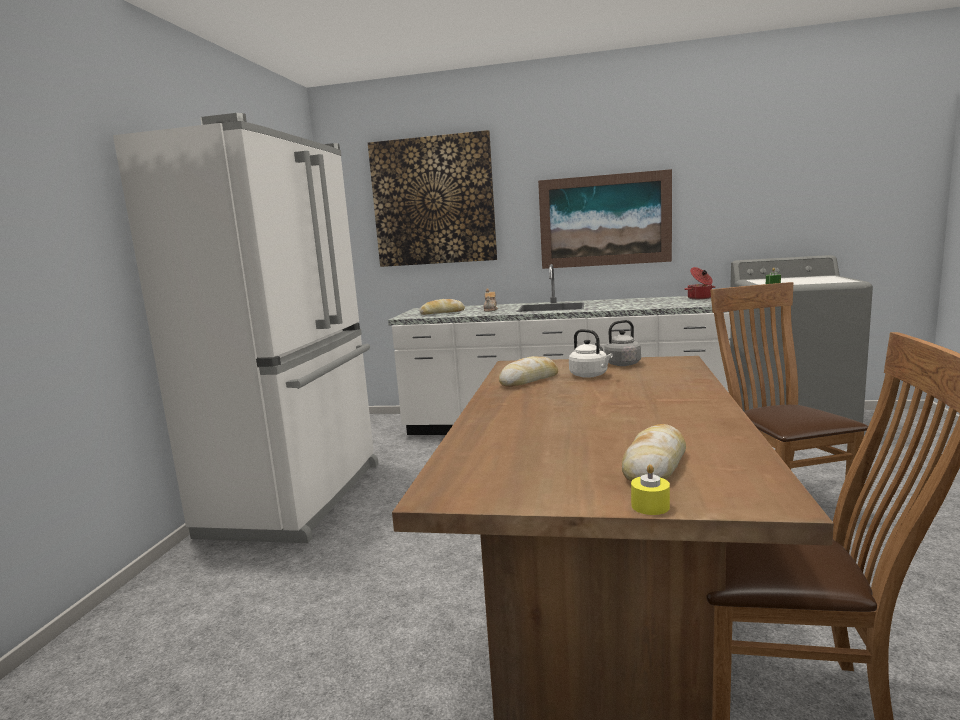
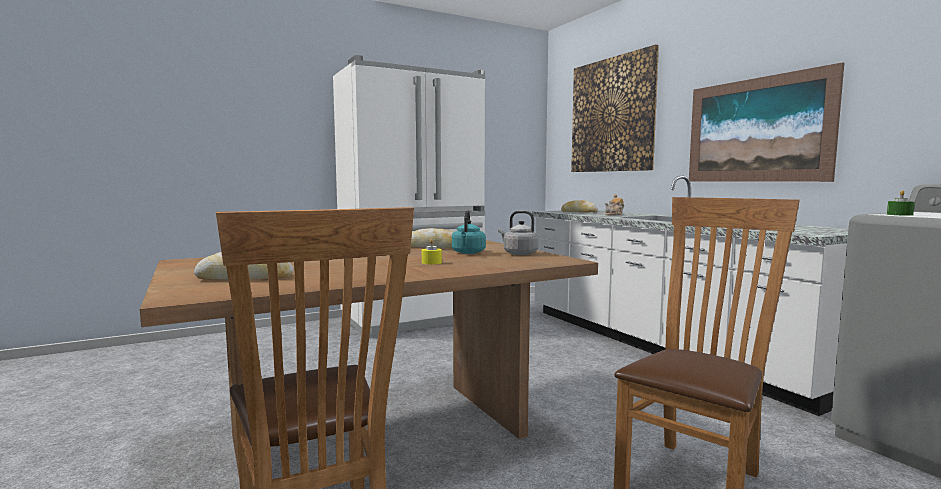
camera: 50 degrees right, 5 degrees down
white kettle [569,329,613,378] -> turquoise kettle [452,210,486,254]
yellow candle [631,464,670,515] -> yellow candle moved to [422,239,442,264]
cooking pot [685,267,715,299] -> none

